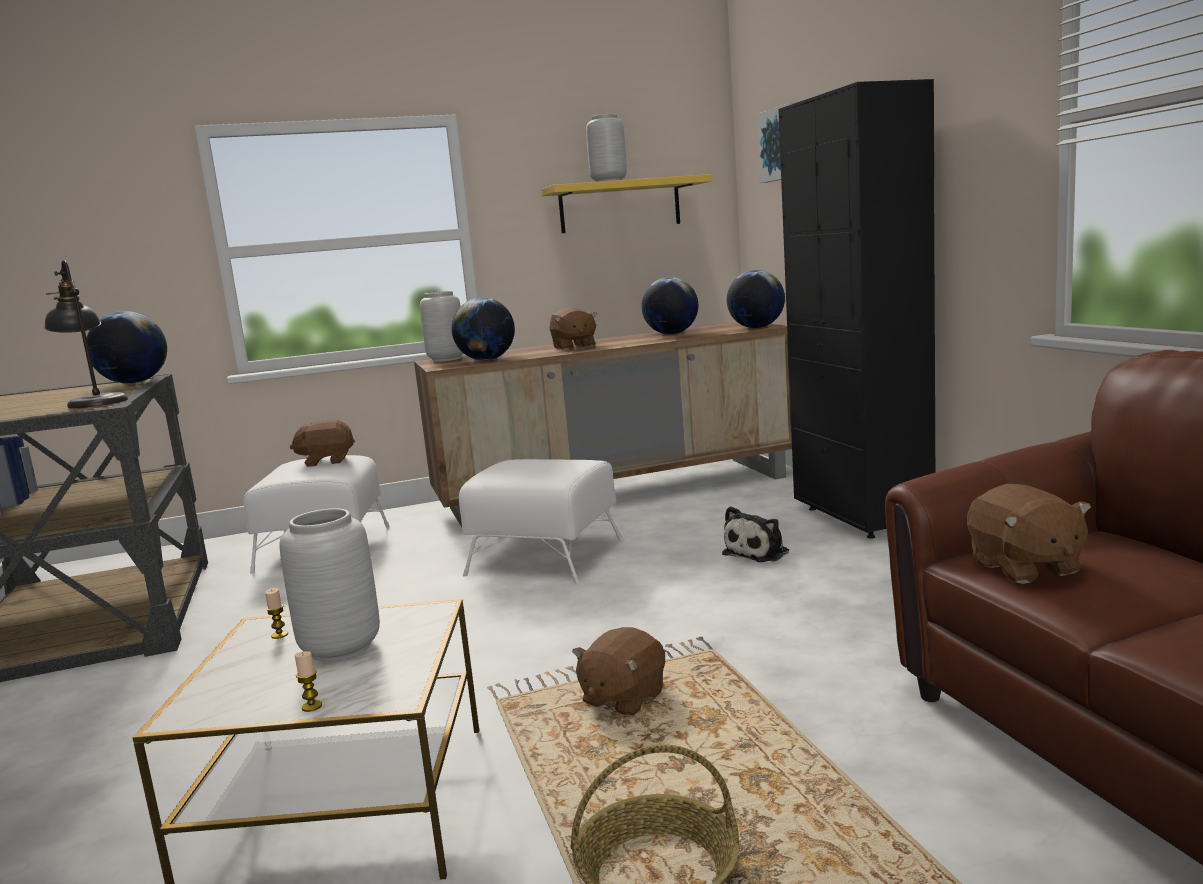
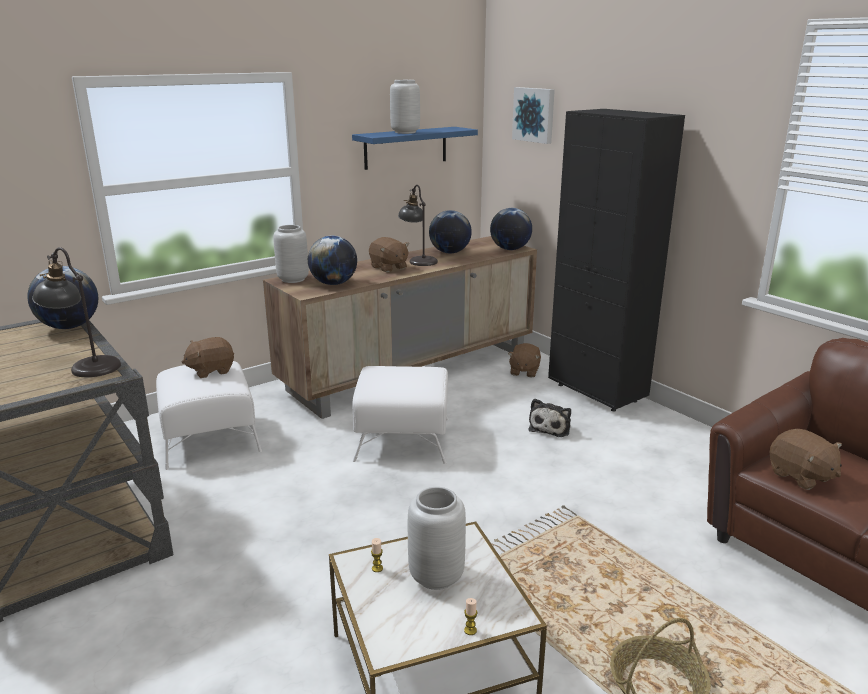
camera: 20 degrees left, 10 degrees up
yellow shelf [541,174,712,233] -> blue shelf [352,127,478,170]
brown plush toy [572,627,665,716] -> brown plush toy moved to [508,343,541,378]
none -> grey table lamp [398,185,438,266]

